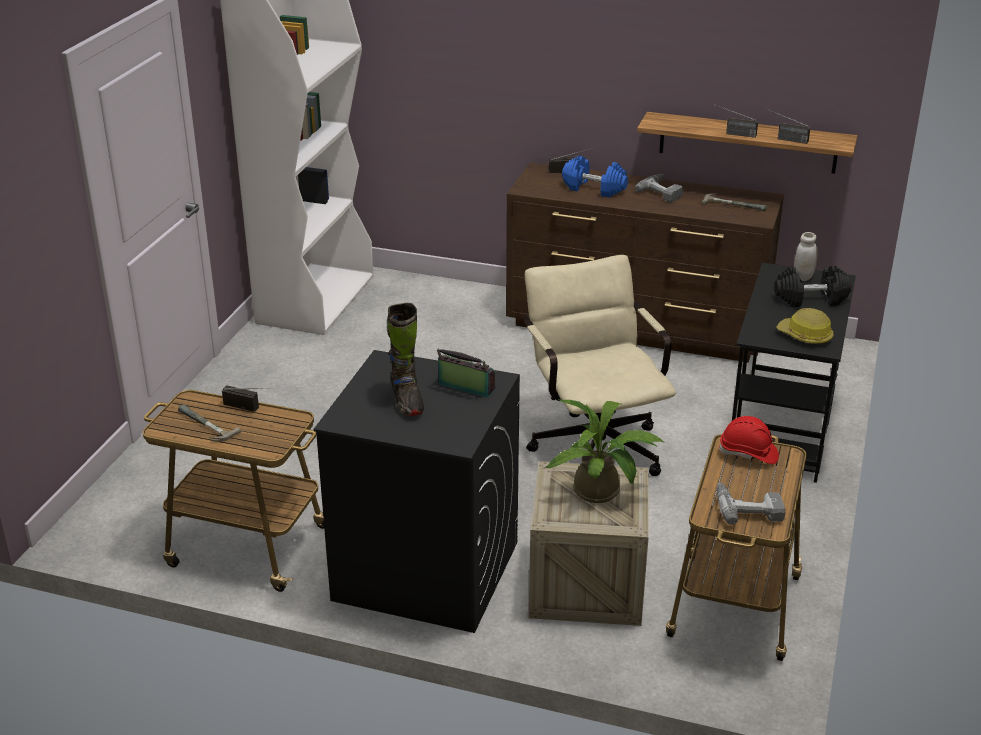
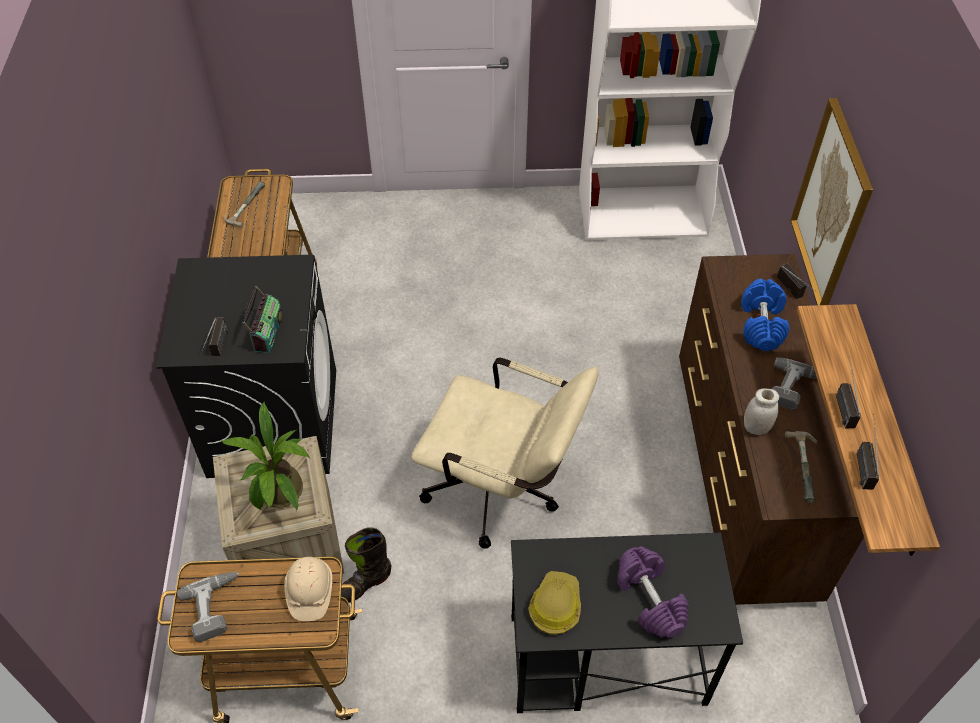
camera: 70 degrees right, 20 degrees up
radio [222,385,267,412] -> radio moved to [202,317,228,356]
black boot [387,303,424,416] -> black boot moved to [341,527,392,604]
beige office chair [525,255,676,476] -> beige office chair turned 60 degrees clockwise [411,358,598,549]
red hard hat [718,416,779,464] -> beige hard hat [284,557,332,621]
black dumbbell [774,266,851,307] -> purple dumbbell [617,546,689,638]
white jar [794,232,818,281] -> white jar moved to [744,388,779,435]
none -> picture [790,98,873,305]

